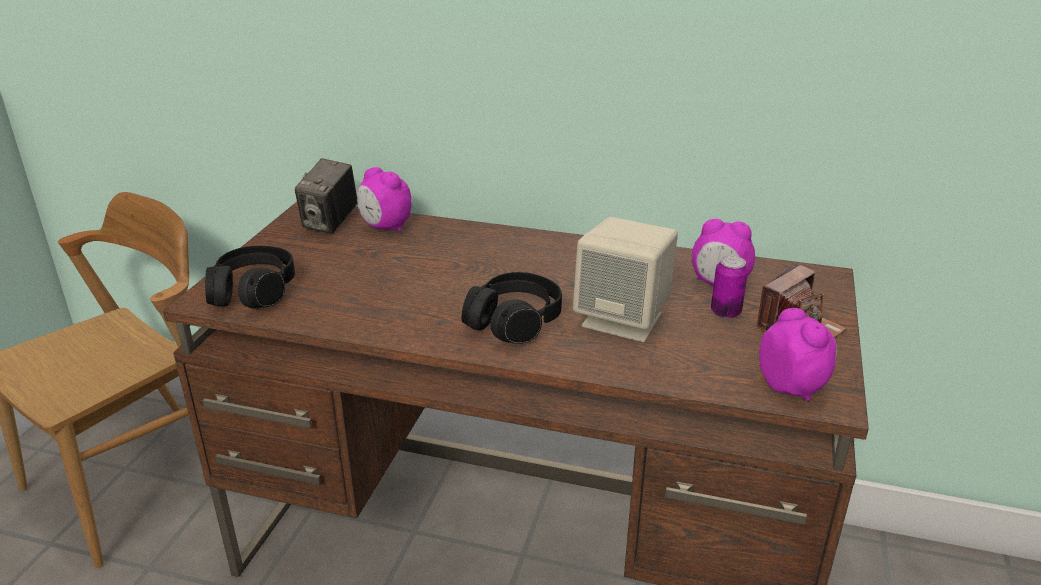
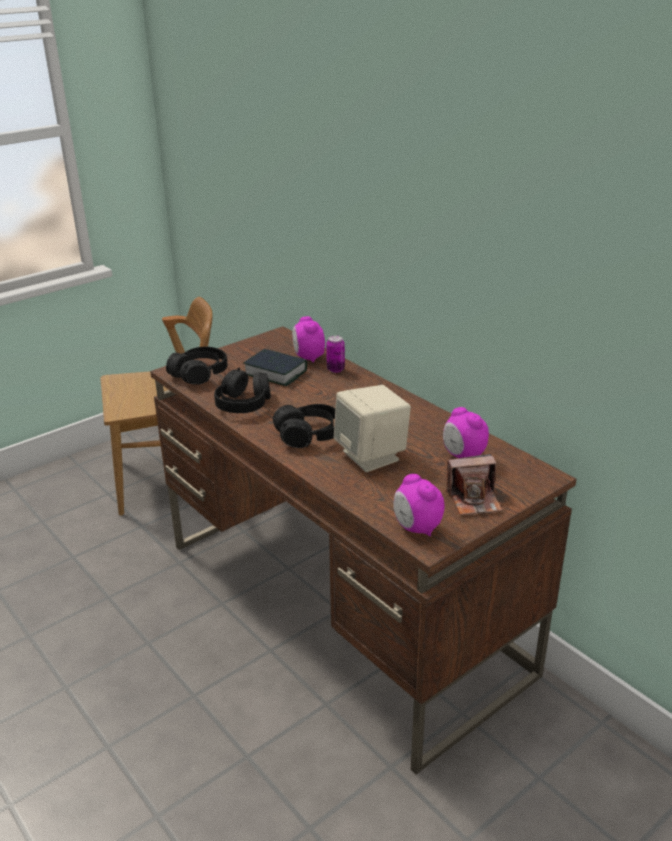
camera: 35 degrees right, 0 degrees up
camera [295,158,358,234] -> none
can [711,255,748,319] -> can moved to [326,335,345,373]
alarm clock [759,308,837,402] -> alarm clock turned 135 degrees clockwise [393,474,444,537]
none -> black headphones [214,368,271,413]
none -> book [243,349,307,386]

